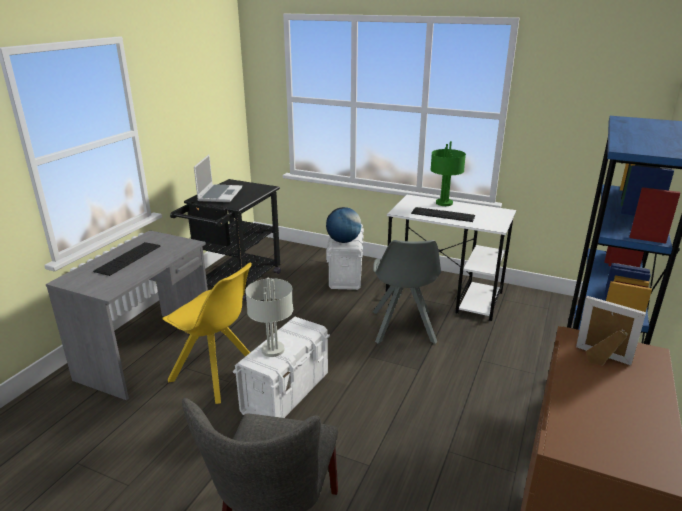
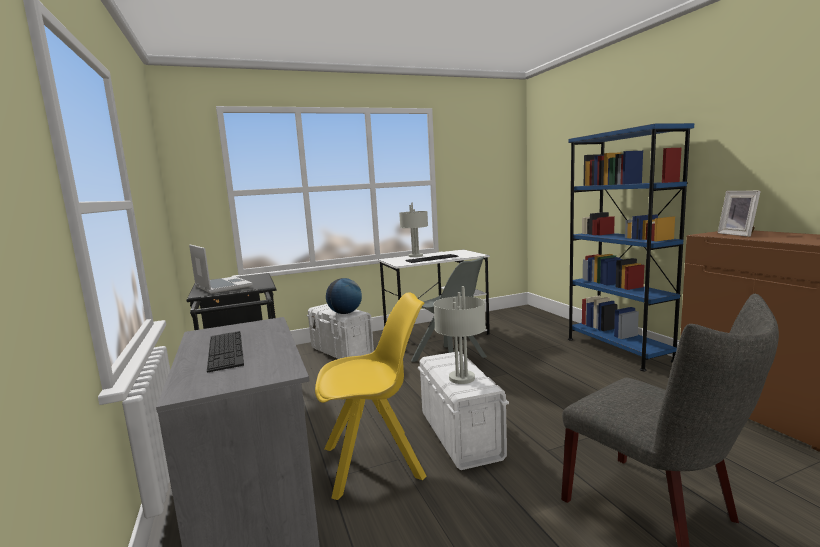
camera: 45 degrees left, 15 degrees down
green table lamp [430,141,466,206] -> grey table lamp [399,203,428,257]
picture frame [576,296,646,366] -> picture frame turned 90 degrees counterclockwise [718,191,761,237]

